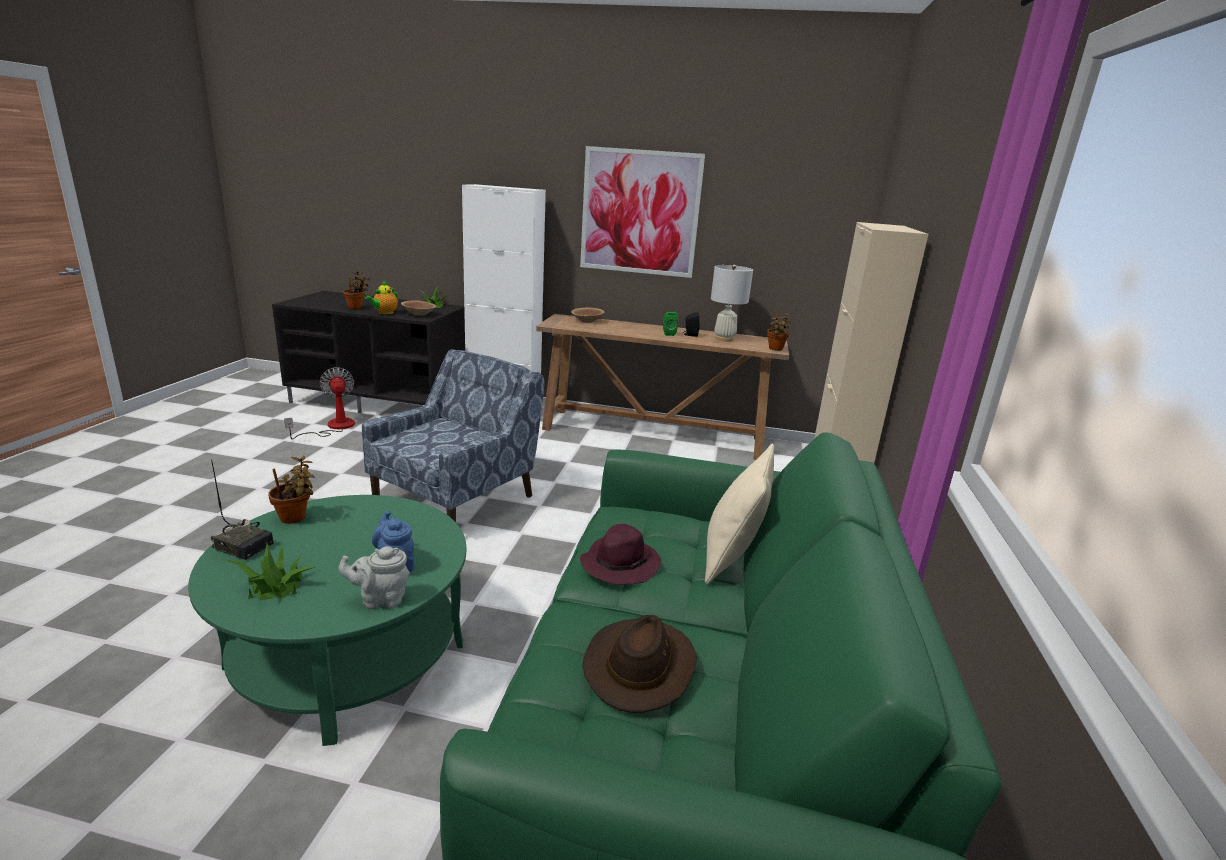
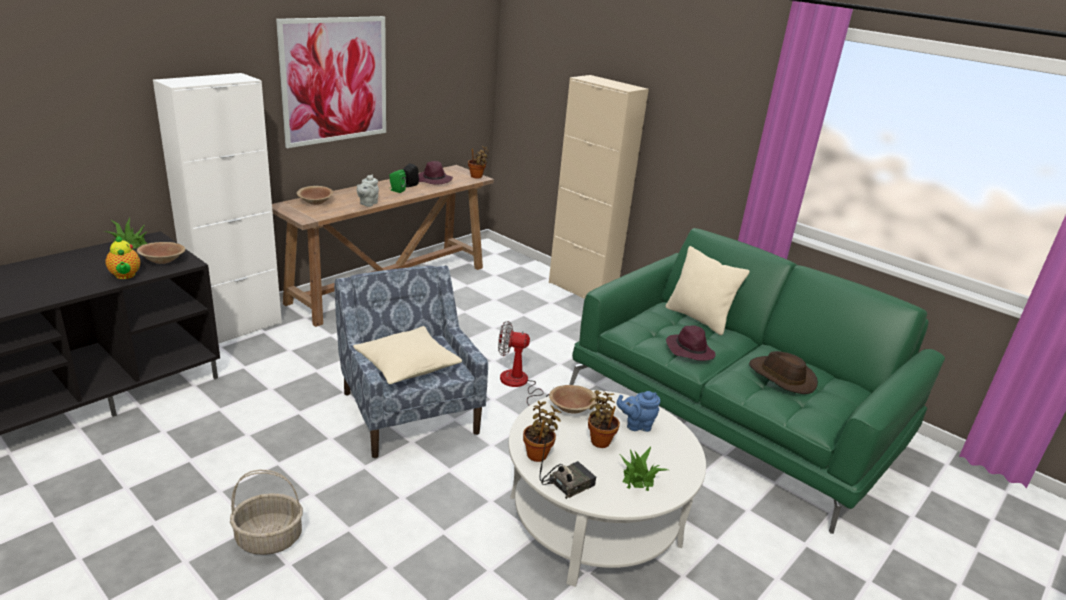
camera: 60 degrees left, 5 degrees up
green coffee table [188,495,466,746] -> white coffee table [509,390,706,587]
fan [284,367,355,440] -> fan moved to [498,321,554,406]
grey teapot [338,546,410,609] -> grey teapot moved to [357,174,379,207]
potted plant [343,271,370,309] -> potted plant moved to [588,390,620,448]
white table lamp [711,264,753,342] -> purple hat [419,161,453,184]
none -> basket [230,470,303,555]
none -> beige pillow [353,326,462,384]
none -> brown bowl [549,385,597,414]

